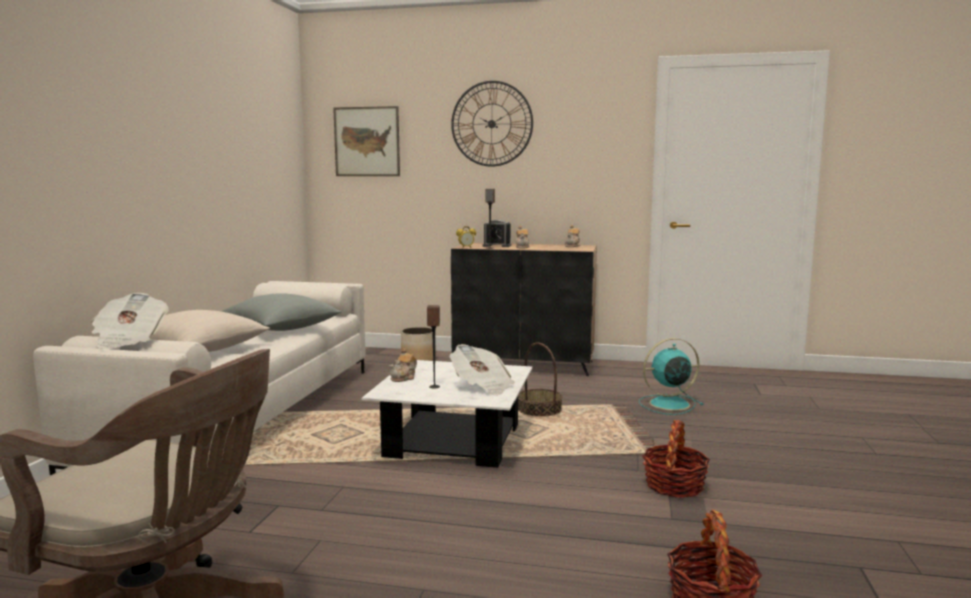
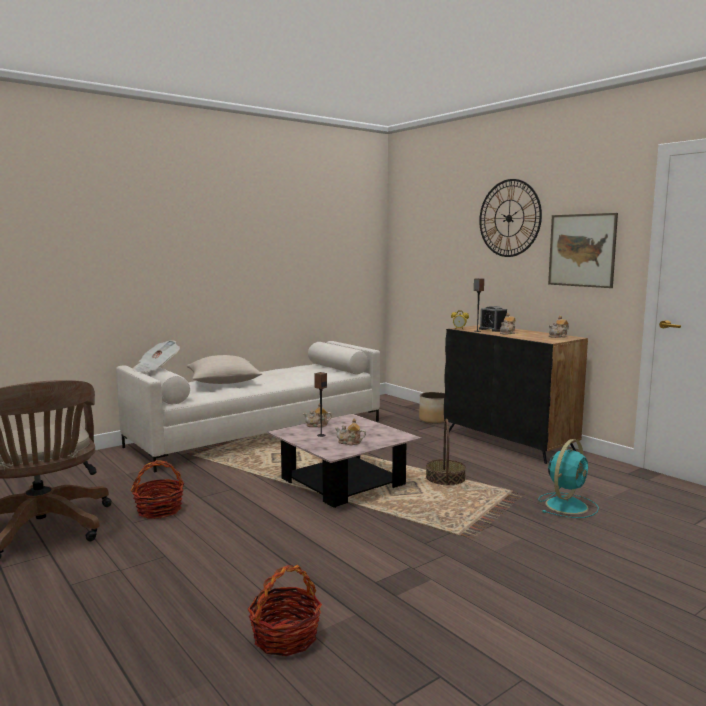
camera: 40 degrees right, 0 degrees up
grey pillow [221,293,342,331] -> none
picture [333,106,400,176] -> picture moved to [548,213,618,288]
white coffee table [361,360,532,468] -> pink coffee table [267,414,421,508]
newspaper [450,344,515,396] -> teapot [335,418,366,445]
turquoise fan [639,338,704,415] -> turquoise fan turned 105 degrees clockwise [538,439,599,518]
basket [642,420,710,498] -> basket moved to [131,460,184,519]

